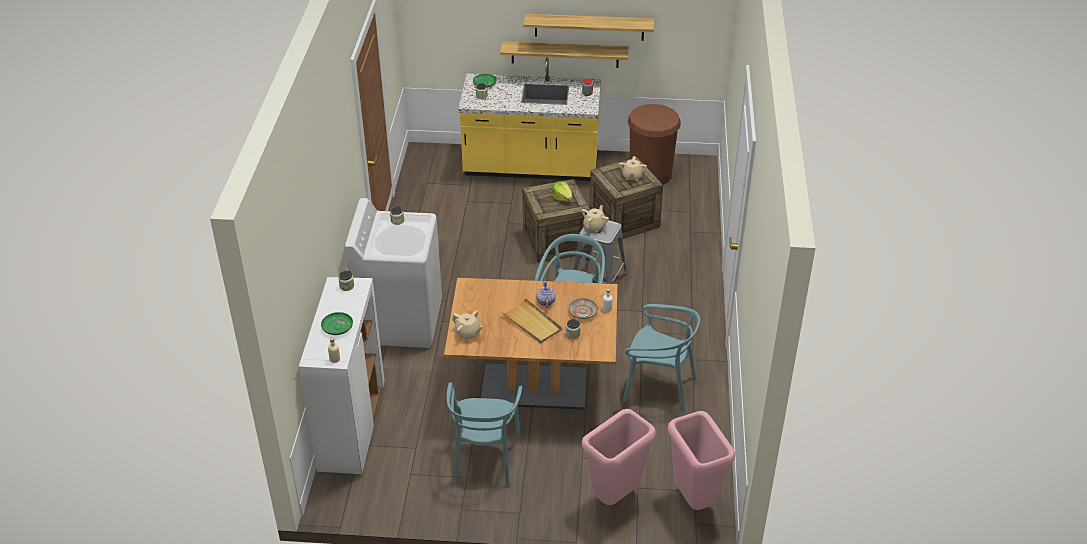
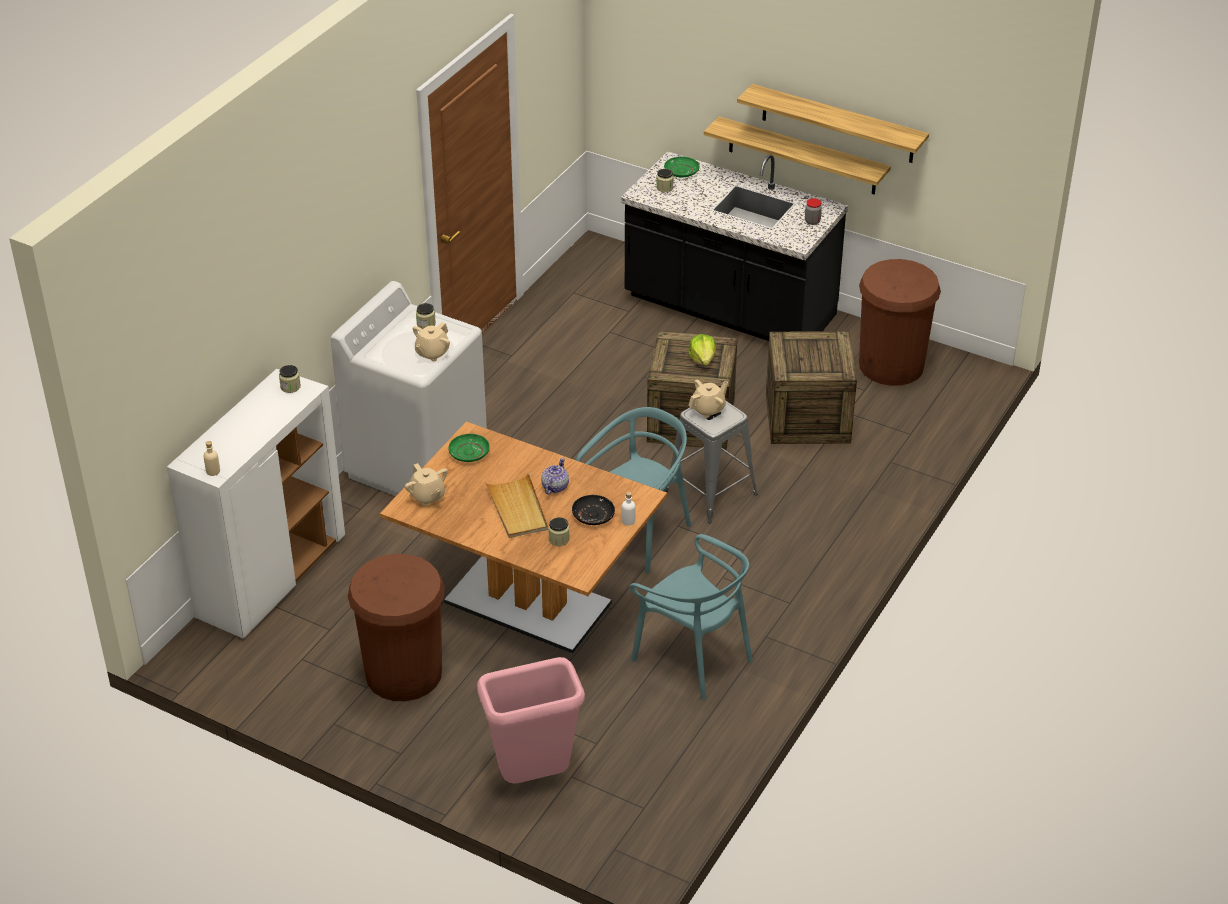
camera: 25 degrees right, 0 degrees up
green plate [321,312,353,335] -> green plate moved to [448,434,490,462]
turquoise chair [447,383,522,487] -> brown trash can [348,554,445,701]
yellow counter [458,58,601,181] -> black counter [621,151,848,341]
beige plate [568,298,598,319] -> black plate [572,495,615,525]
beige teapot [619,156,647,181] -> beige teapot moved to [413,322,450,361]
pink trash can [668,411,735,510] -> none

